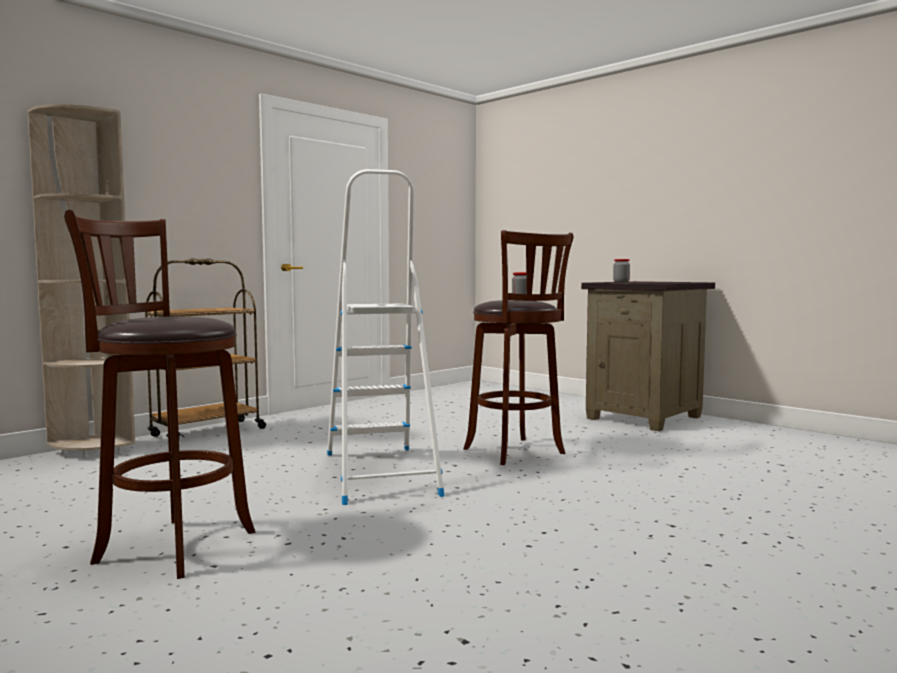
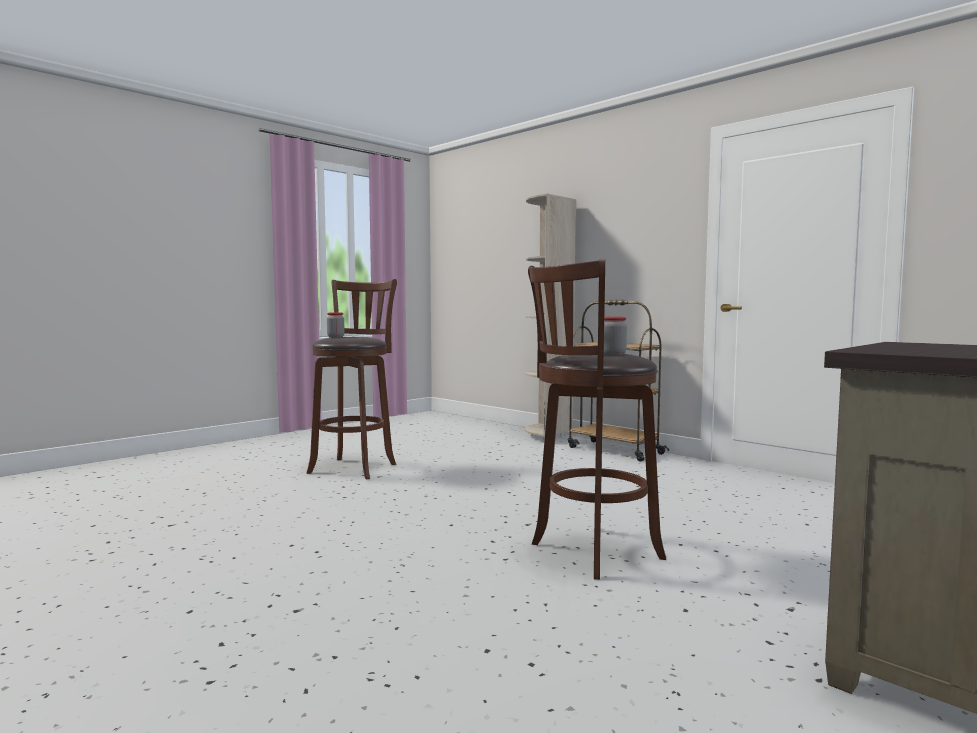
camera: 90 degrees right, 0 degrees up
white step ladder [327,169,444,505] -> none
jar [613,259,630,283] -> jar moved to [327,312,345,338]

